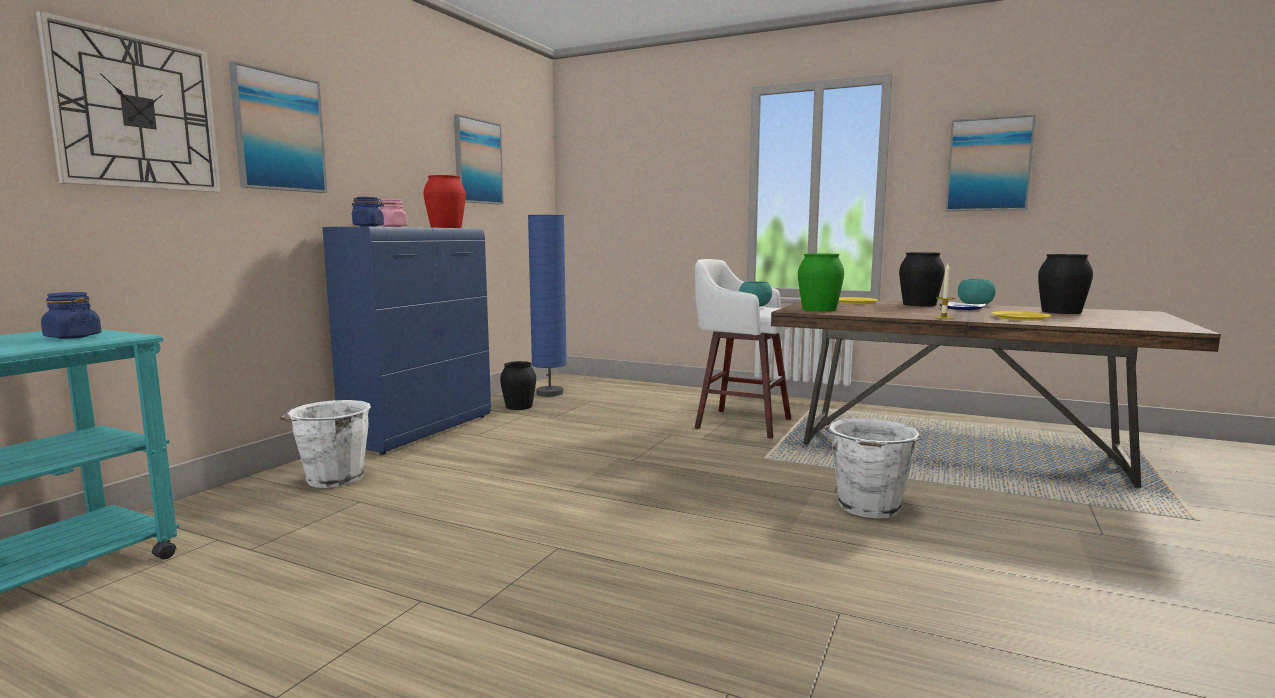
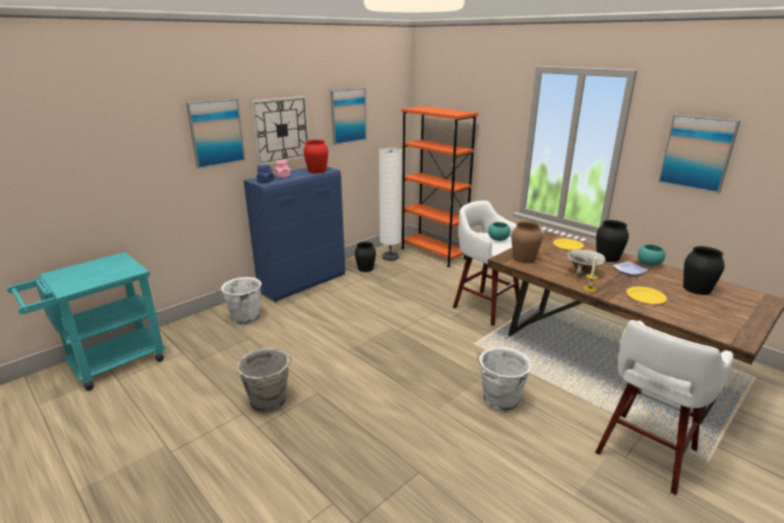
camera: 20 degrees right, 15 degrees up
wall clock [36,11,221,192] -> wall clock moved to [250,96,309,165]
blue jar [41,292,101,339] -> none
blue floor lamp [528,215,567,397] -> white floor lamp [379,148,402,261]
green vase [798,253,844,312] -> brown vase [511,221,542,263]
none -> grey bucket [237,348,292,413]
none -> orange bookcase [401,106,478,267]
none -> bowl [567,249,605,277]
none -> white stool [595,320,733,495]

